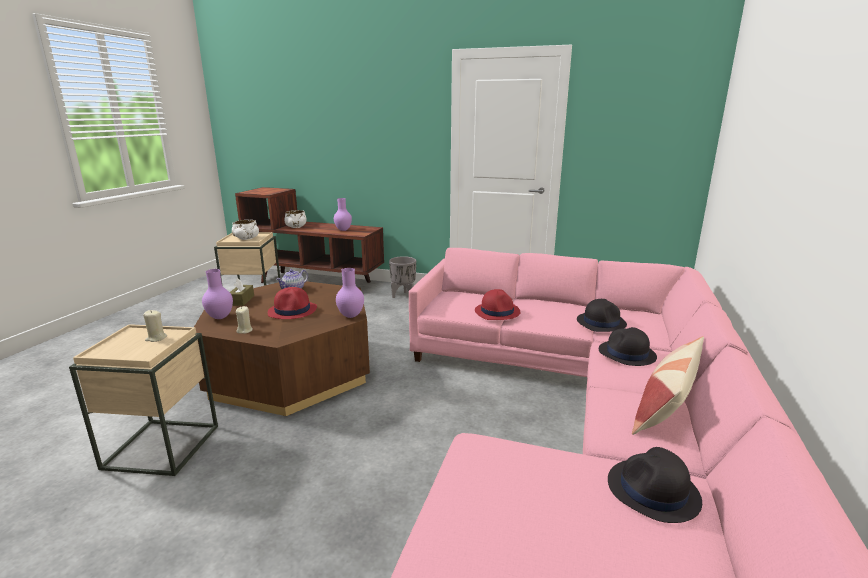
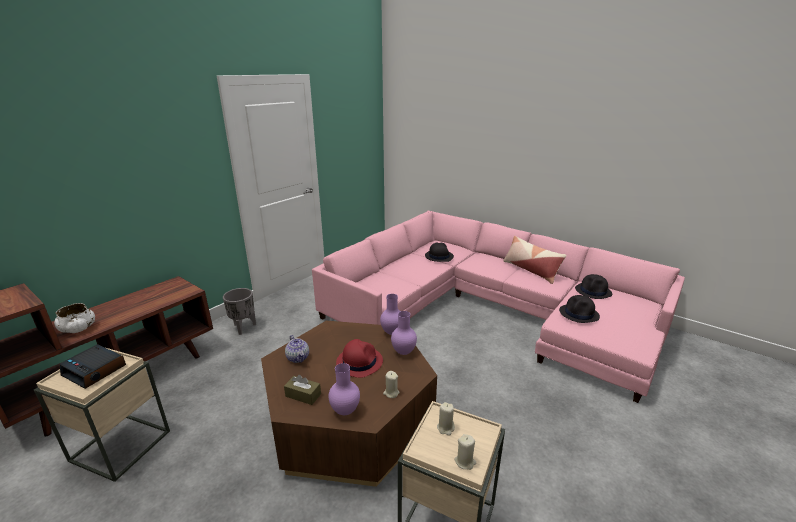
camera: 70 degrees left, 5 degrees up
white bowl [232,220,259,240] -> alarm clock [59,344,126,389]
purple vase [334,198,352,231] -> purple vase moved to [391,311,417,355]
red hat [475,289,520,320] -> none
black hat [599,327,657,366] -> black hat moved to [559,295,600,323]
none -> beige candle [454,434,476,470]

